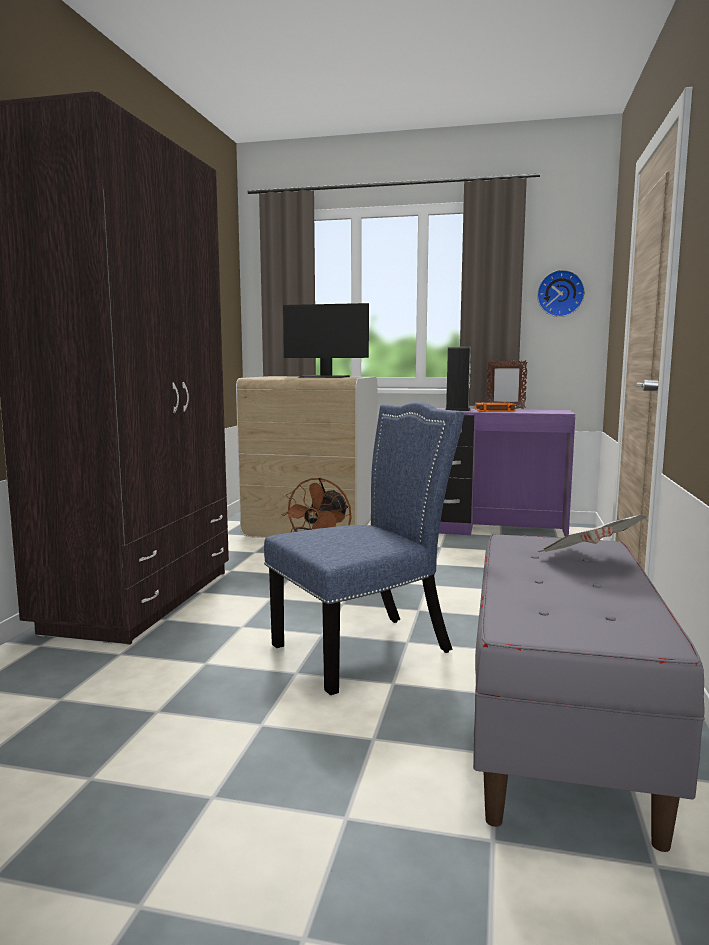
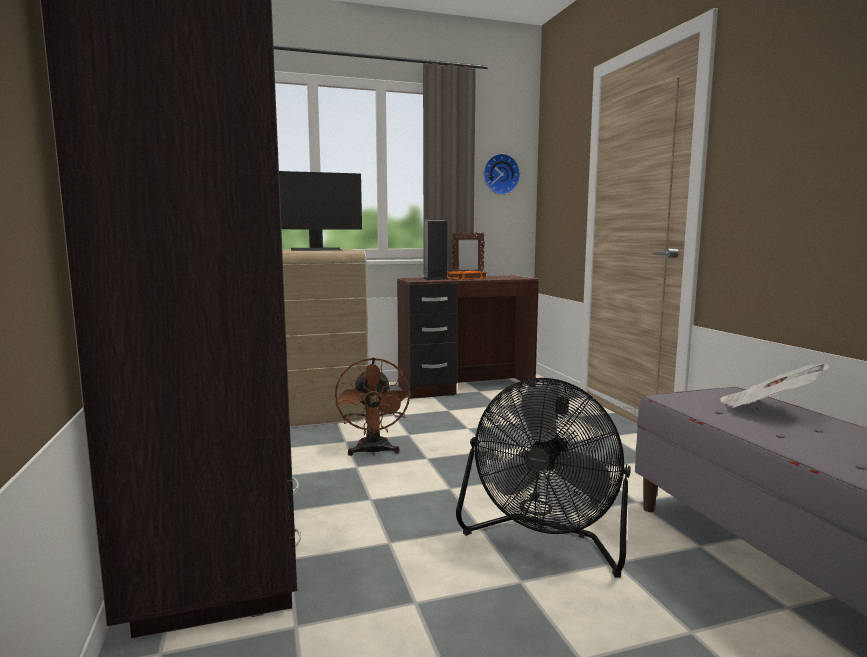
camera: 30 degrees left, 0 degrees up
blue chair [264,402,465,695] -> black fan [456,378,631,578]
purple desk [436,408,575,536] -> brown desk [397,275,539,399]

